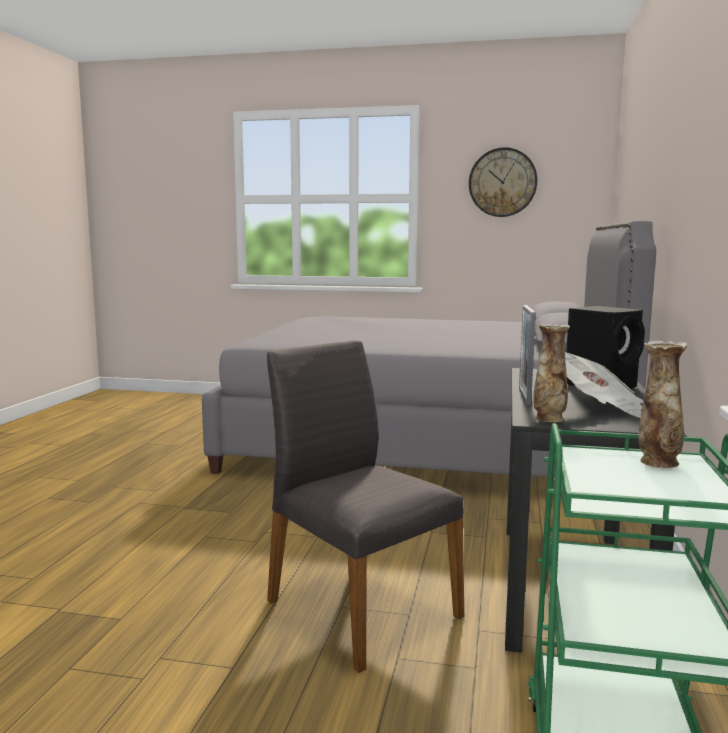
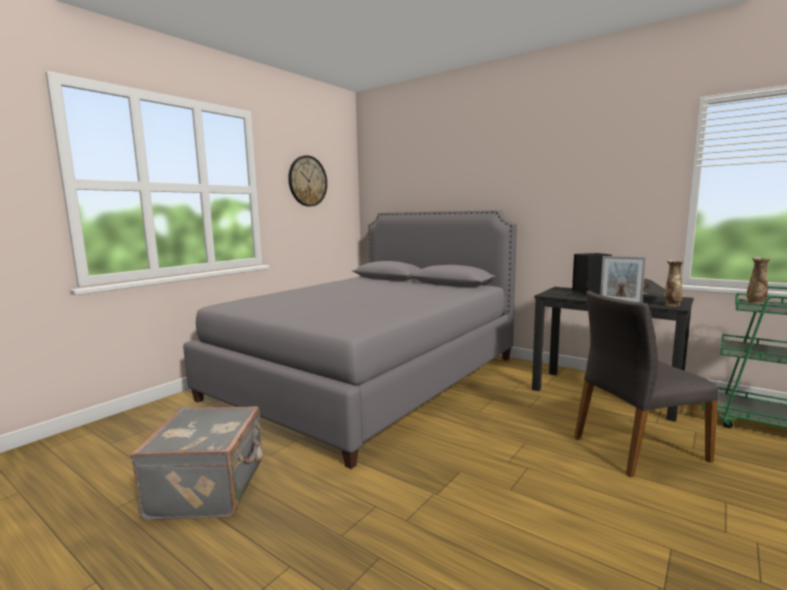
camera: 65 degrees left, 0 degrees up
none -> grey suitcase [131,406,264,520]

